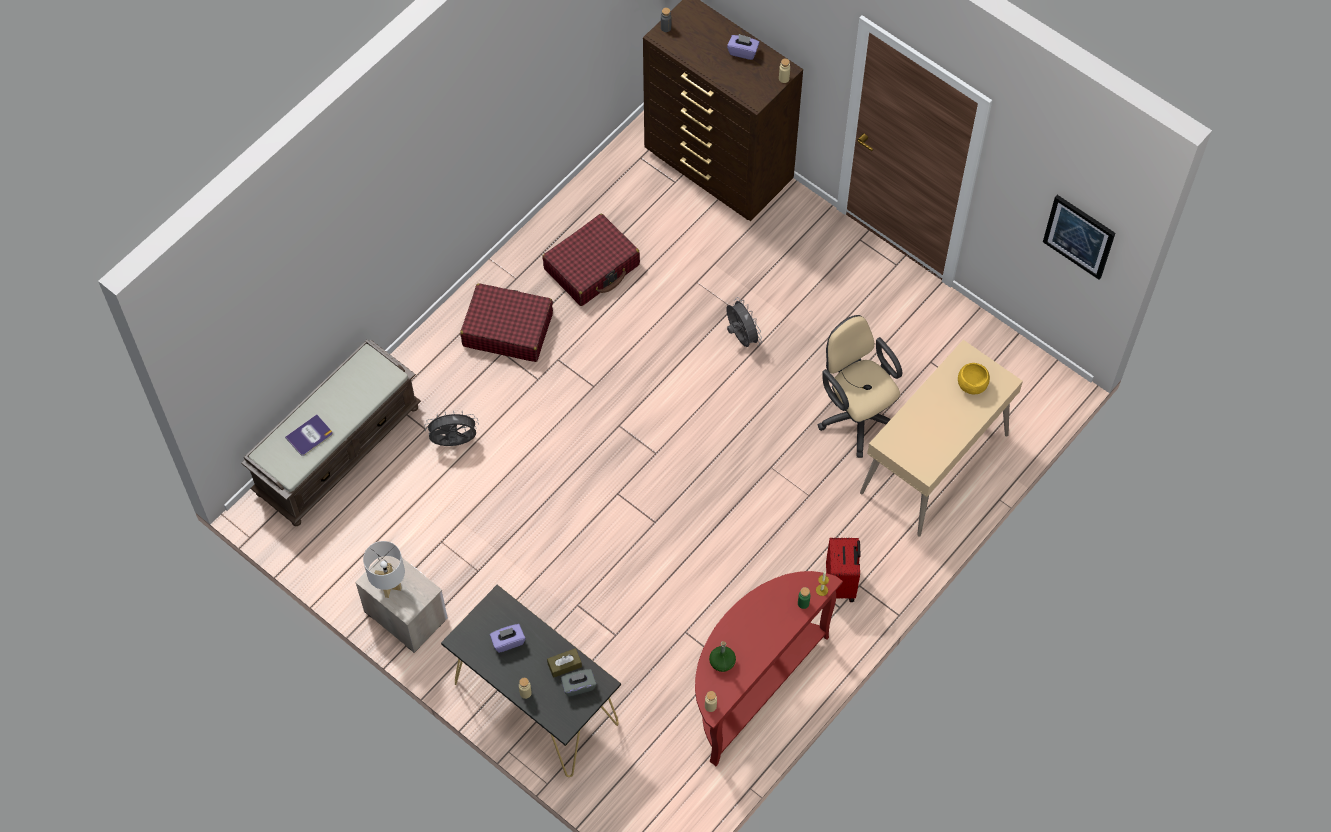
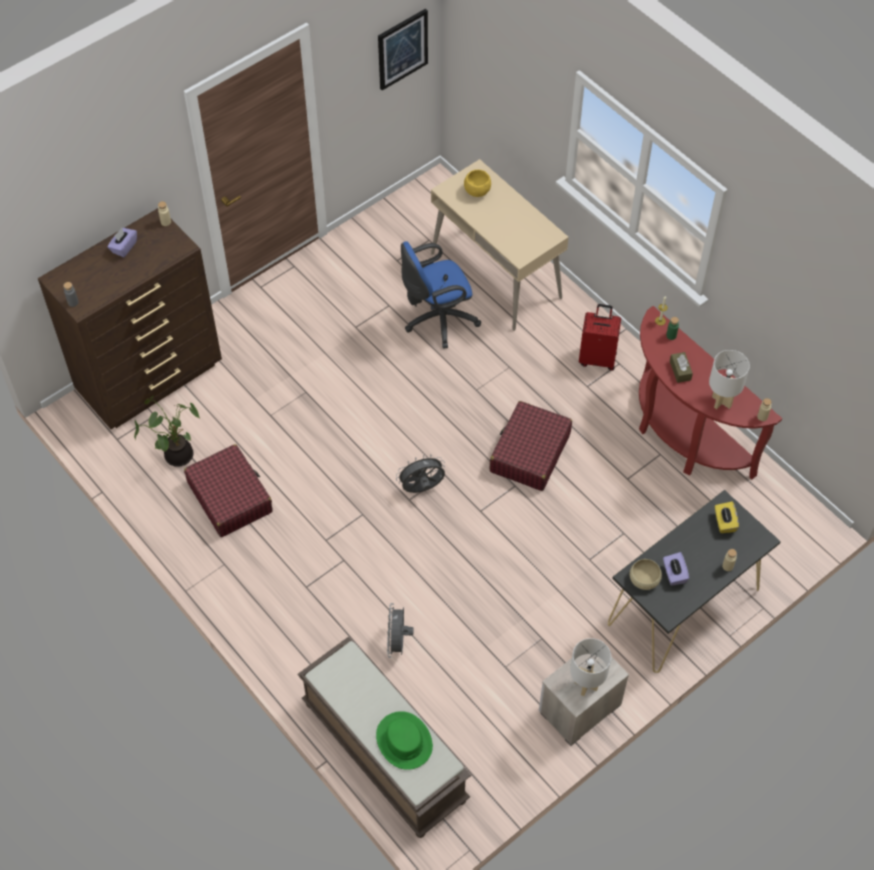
camera: 80 degrees left, 5 degrees down
book [285,414,333,456] -> green hat [376,711,433,770]
red suitcase [460,283,553,362] -> red suitcase moved to [490,401,572,491]
brown tissue box [547,648,582,678] -> brown tissue box moved to [670,352,693,383]
grey tissue box [561,669,596,697] -> yellow tissue box [715,501,739,533]
green bottle [709,641,736,672] -> white table lamp [709,350,750,409]
grey fan [726,297,762,347] -> grey fan moved to [396,454,445,493]
beige office chair [818,315,902,458] -> blue office chair [401,241,481,349]
none -> potted plant [134,395,199,467]
none -> beige bowl [630,559,662,590]

